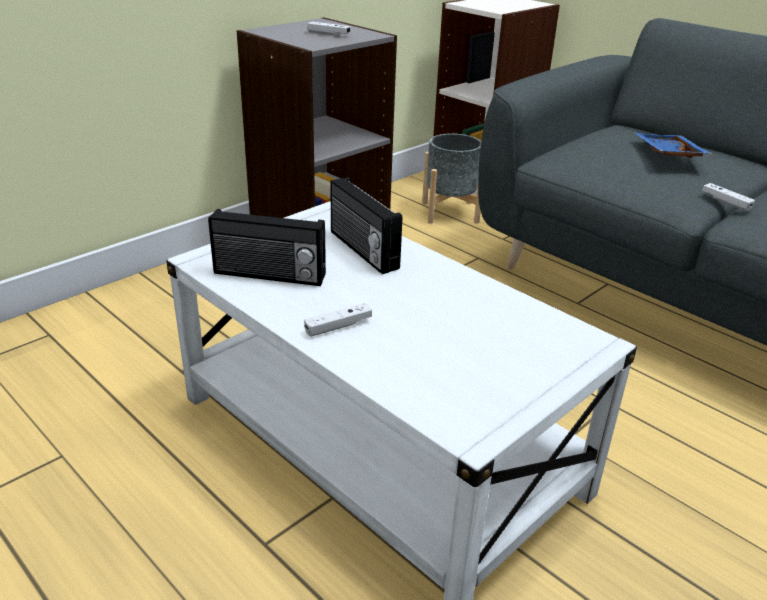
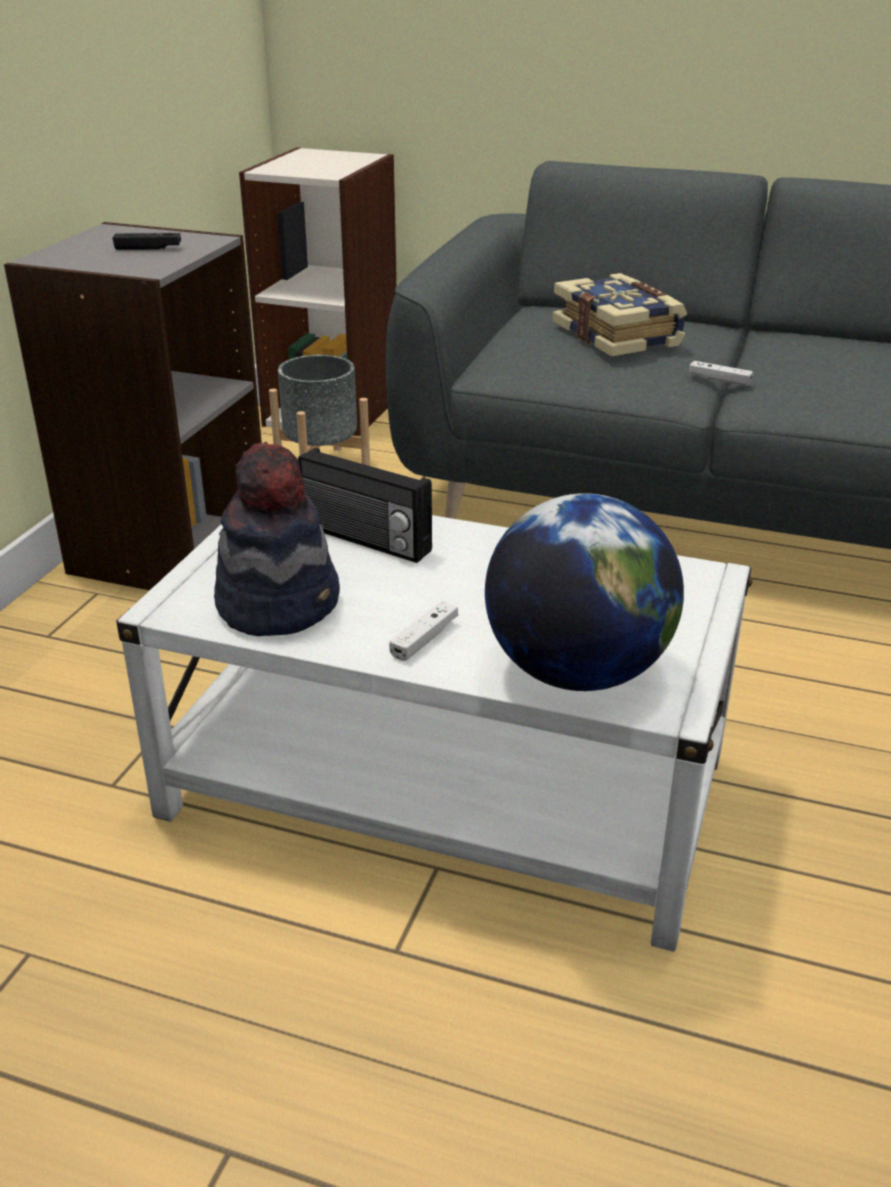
camera: 25 degrees left, 0 degrees up
radio [208,209,326,286] -> hat [214,442,340,636]
white game controller [307,21,350,36] -> black game controller [113,233,181,250]
blue tray [634,132,713,158] -> book [553,273,687,357]
none -> globe [485,493,684,691]

